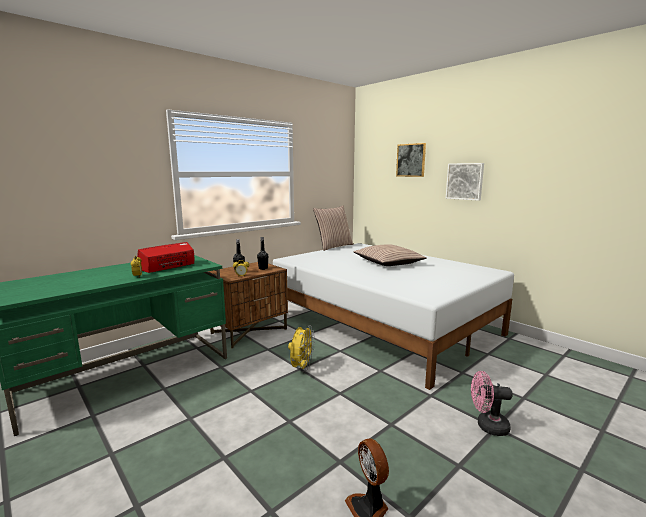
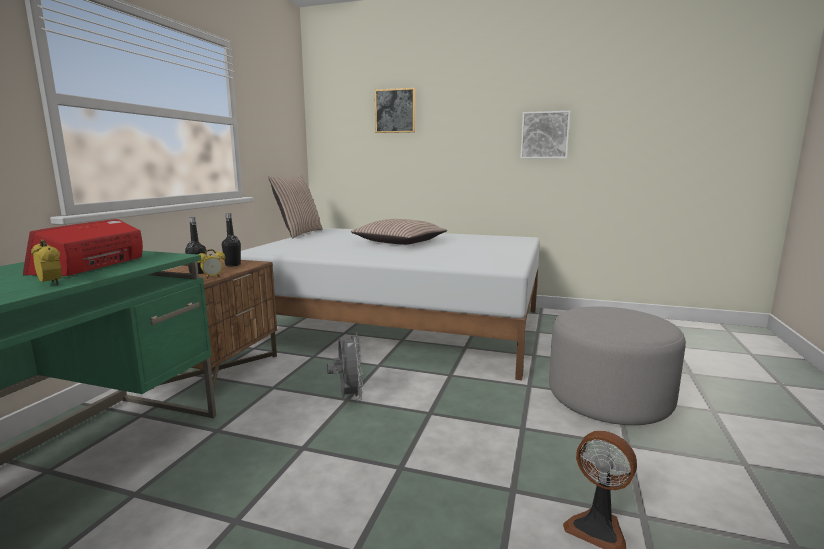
camera: 30 degrees left, 0 degrees up
yellow fan [288,325,315,372] -> grey fan [327,332,363,401]
picture [446,163,484,201] -> picture moved to [520,111,570,159]
pink fan [471,371,513,436] -> grey ottoman [549,306,686,425]

